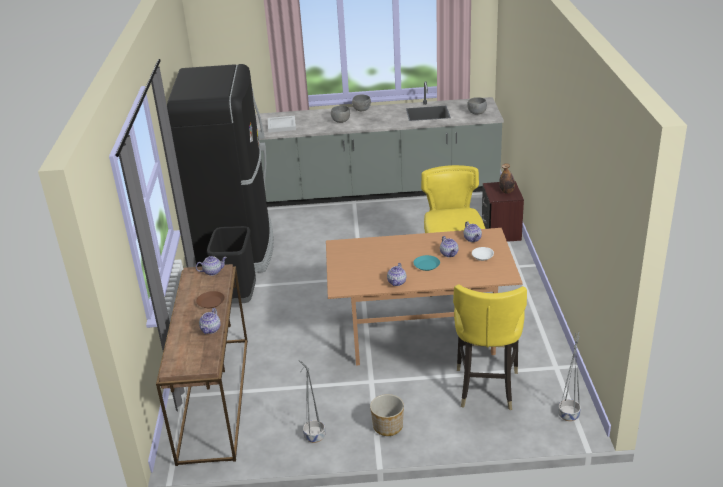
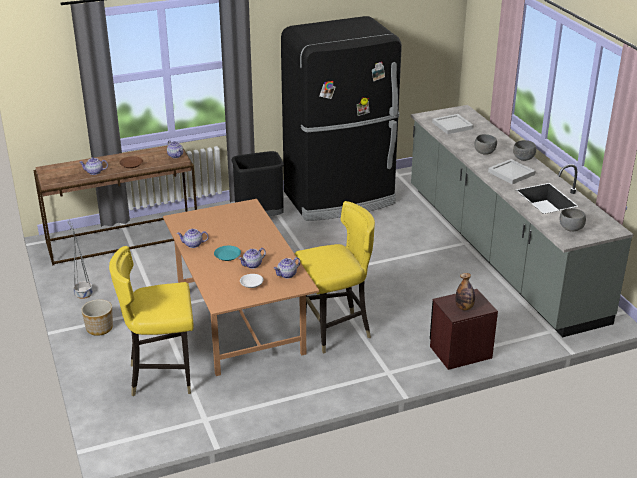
camera: 70 degrees right, 0 degrees up
grey planter [558,332,581,421] -> none
none -> white tray [488,159,535,184]

